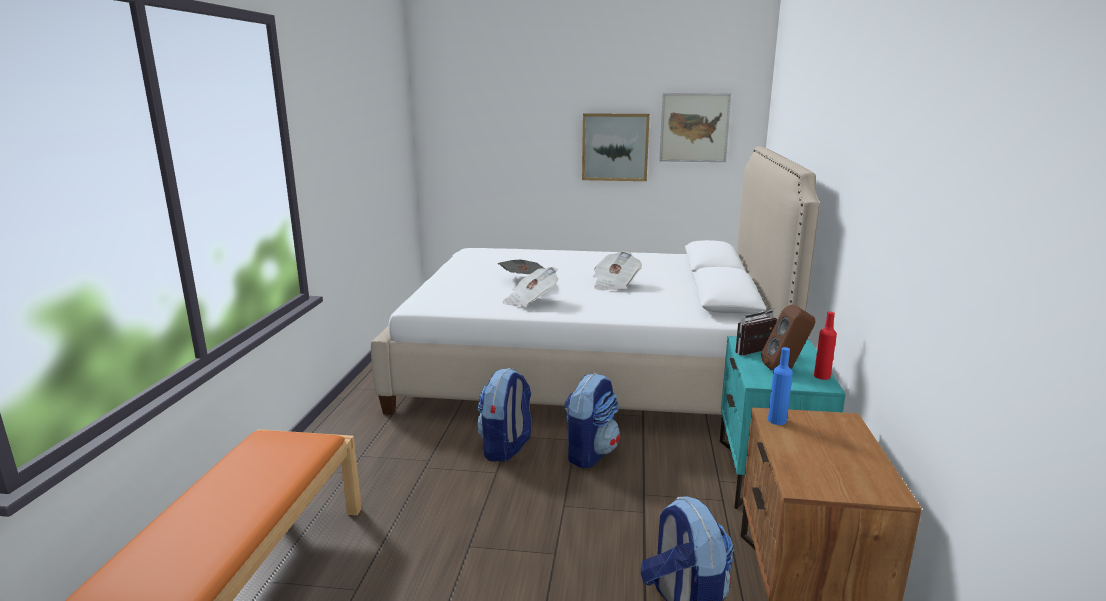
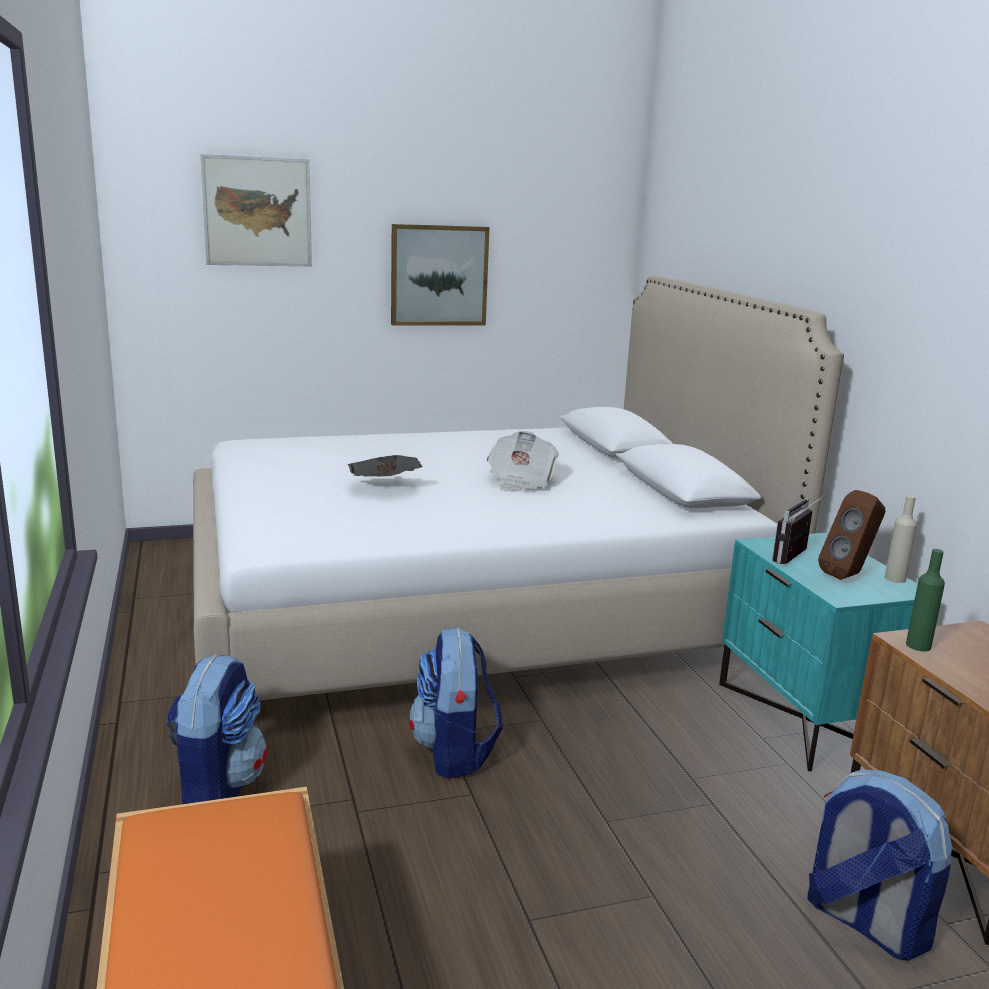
camera: 25 degrees left, 0 degrees up
newspaper [503,267,559,307] -> none
backpack [563,373,620,469] -> backpack moved to [166,655,267,804]
picture [659,93,731,162] -> picture moved to [200,154,312,266]
blue bottle [768,347,793,425] -> green bottle [906,549,945,651]
red bottle [814,312,837,380] -> beige bottle [885,495,917,583]

